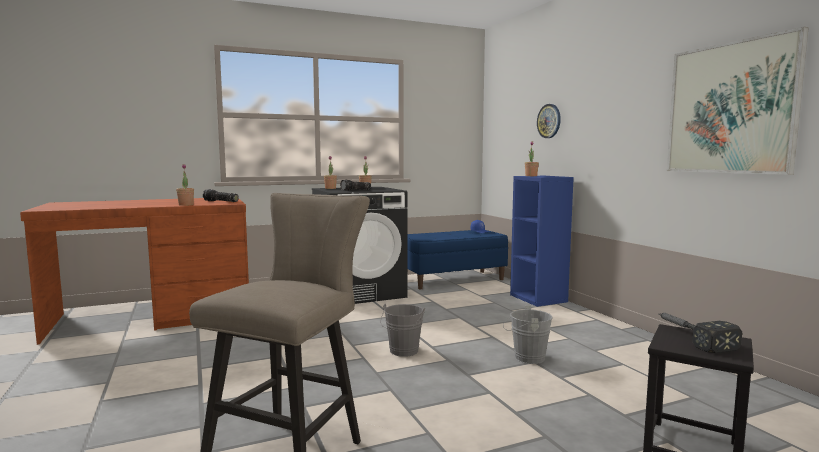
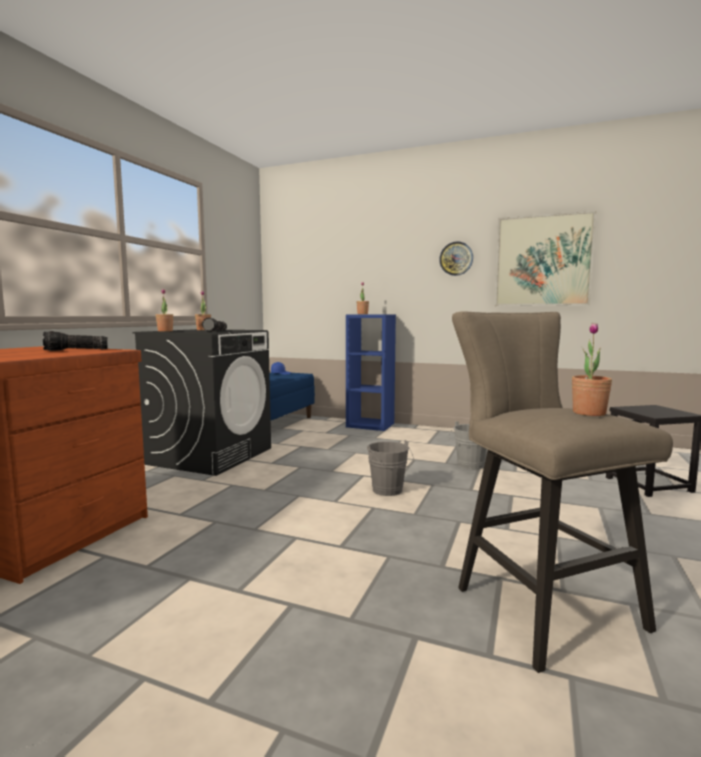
camera: 45 degrees left, 0 degrees up
potted plant [176,164,194,206] -> potted plant moved to [572,323,612,416]
wall clock [537,104,561,138] -> wall clock moved to [439,242,473,276]
hammer [658,313,742,353] -> none

